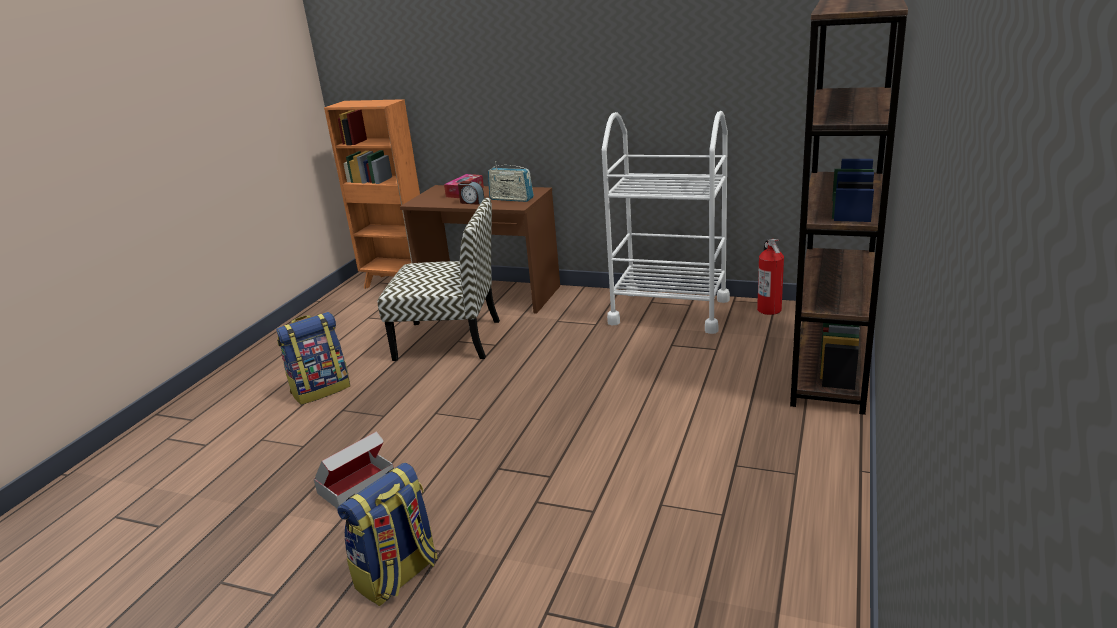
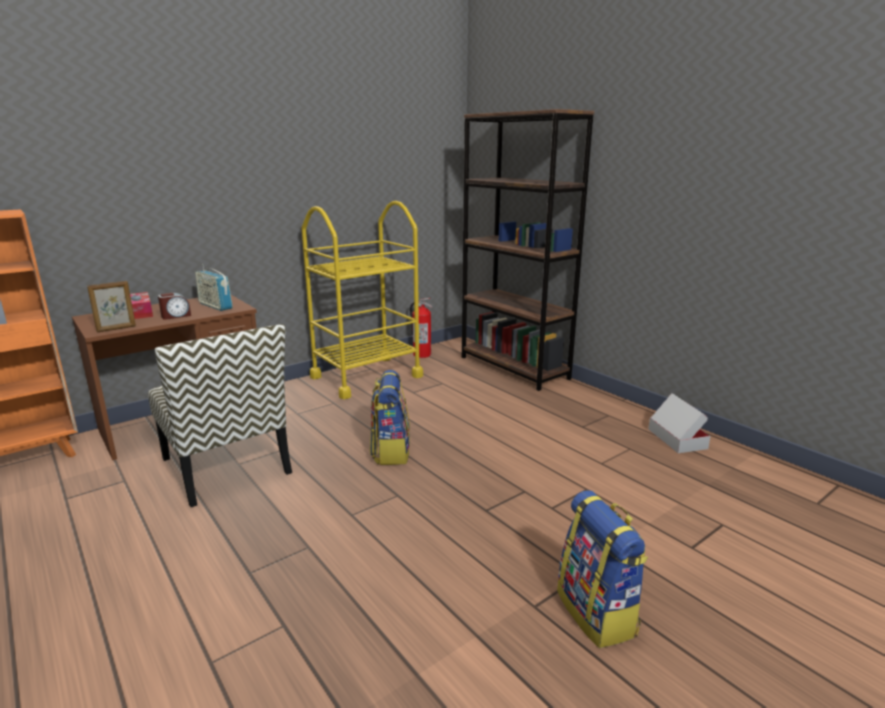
camera: 60 degrees left, 5 degrees down
backpack [276,312,350,405] -> backpack moved to [370,370,410,465]
cardboard box [314,431,394,509] -> cardboard box moved to [648,393,711,453]
chair [377,198,500,361] -> chair turned 105 degrees clockwise [148,324,292,507]
radio [488,161,534,202] -> radio turned 75 degrees clockwise [195,264,233,311]
white cart [602,111,730,334] -> yellow cart [302,201,423,399]
none -> picture frame [87,281,136,332]

